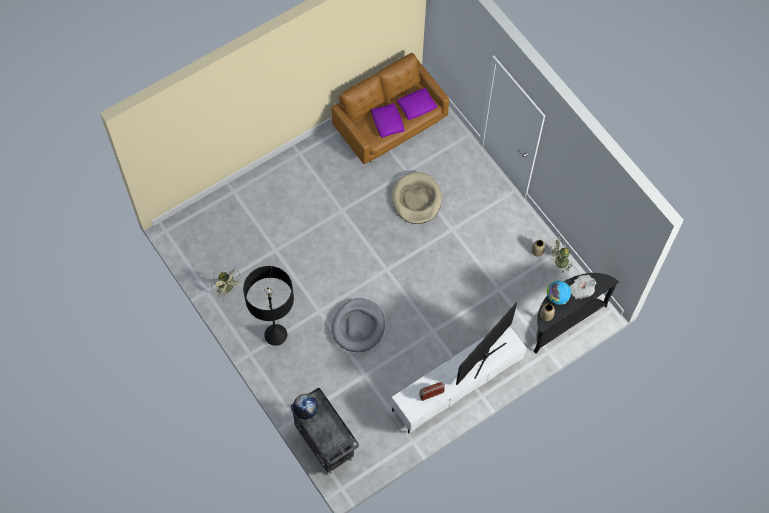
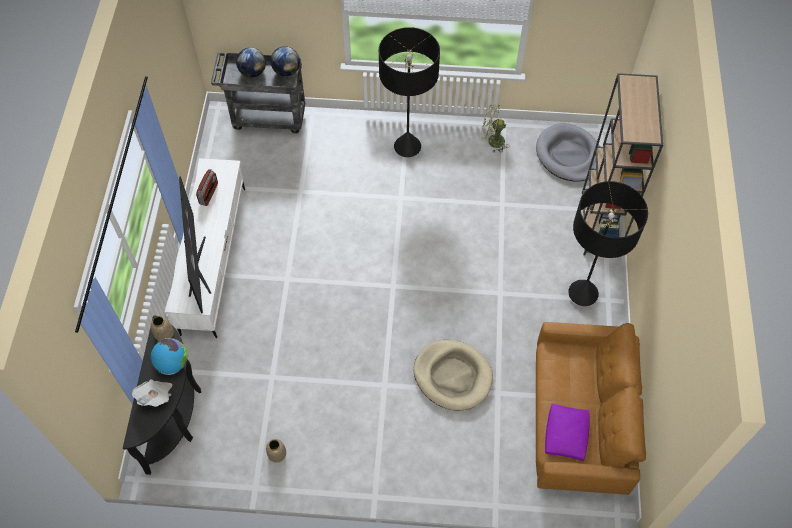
camera: 130 degrees right, 5 degrees down
grey dog bed [332,298,385,352] -> grey dog bed moved to [536,123,600,182]
purple pillow [371,103,405,138] -> none
green fan [550,237,574,272] -> none
none -> globe [236,47,266,77]
none -> black floor lamp [568,181,648,306]
none -> bookcase [582,73,663,258]

